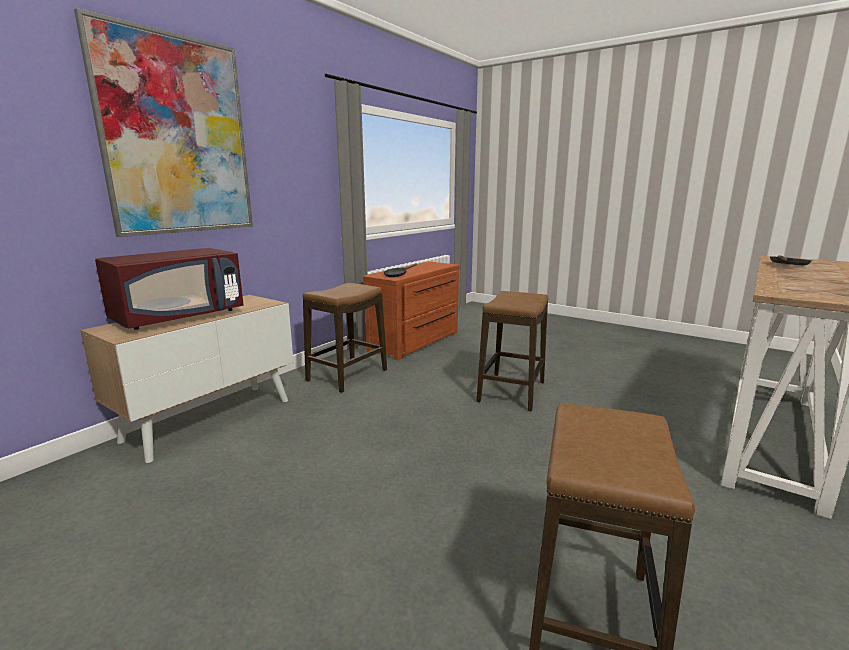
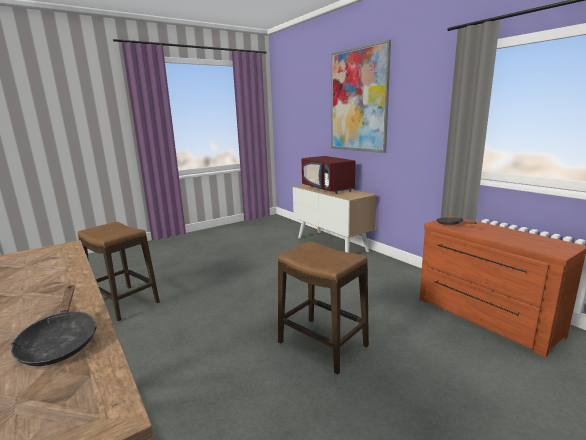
camera: 110 degrees right, 0 degrees up
stool [303,283,387,393] -> none

